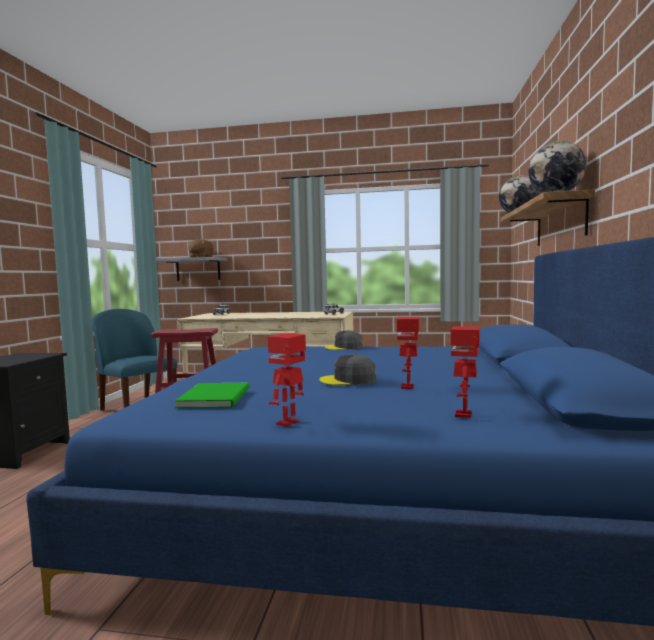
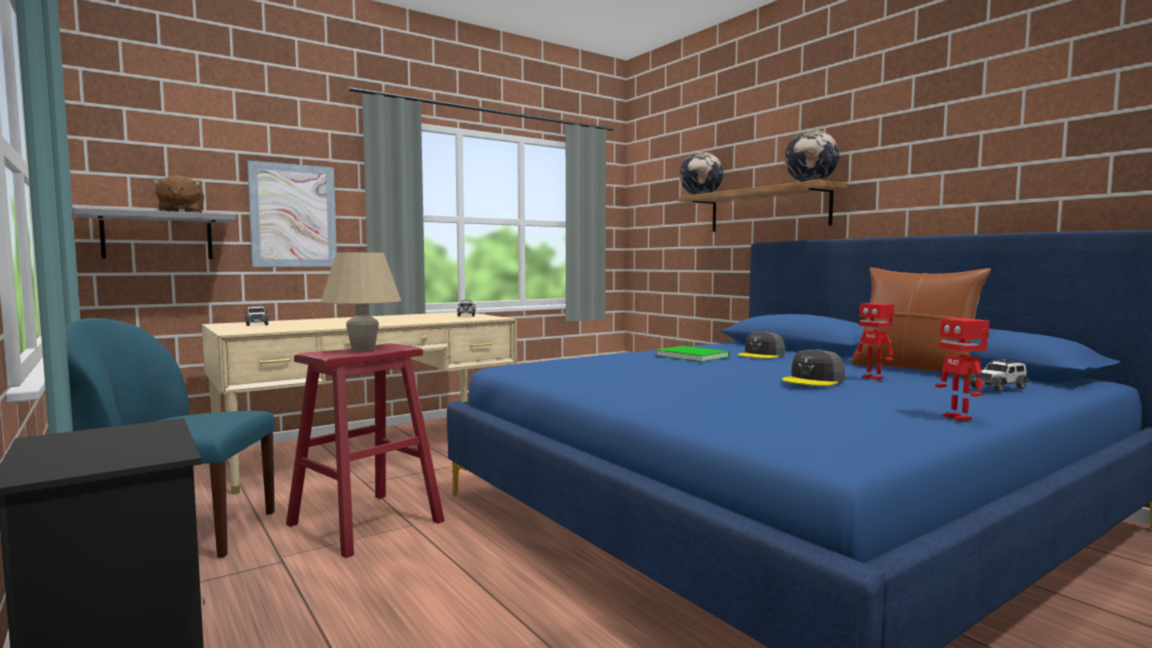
camera: 45 degrees left, 0 degrees up
green book [175,383,249,408] -> green book moved to [656,346,730,362]
grey cap [325,330,363,350] -> grey cap moved to [738,331,785,359]
toy robot [450,326,480,418] -> toy car [969,359,1029,392]
none -> picture [247,160,337,267]
none -> beige table lamp [321,252,401,351]
none -> brown pillow [851,268,991,378]

